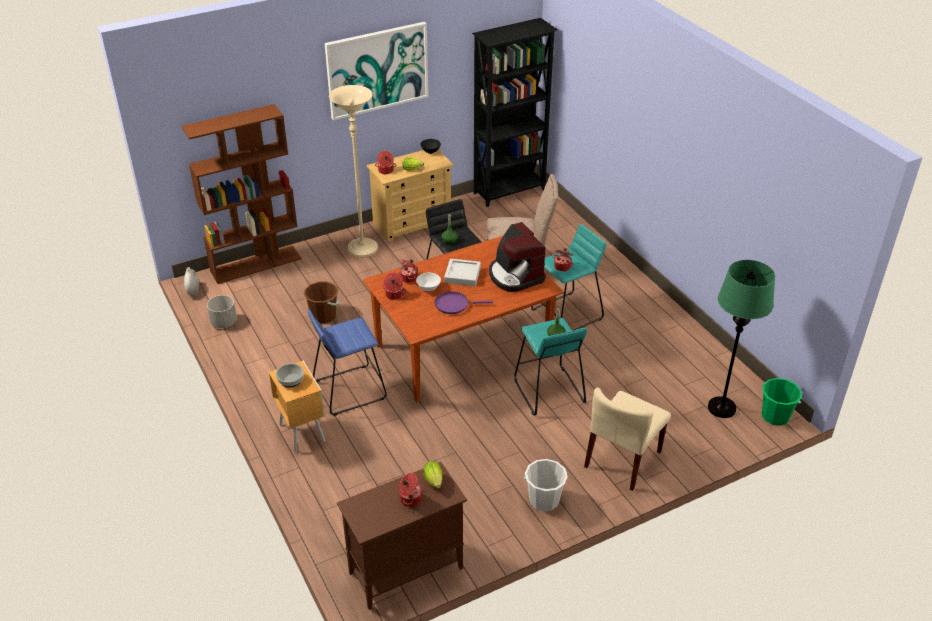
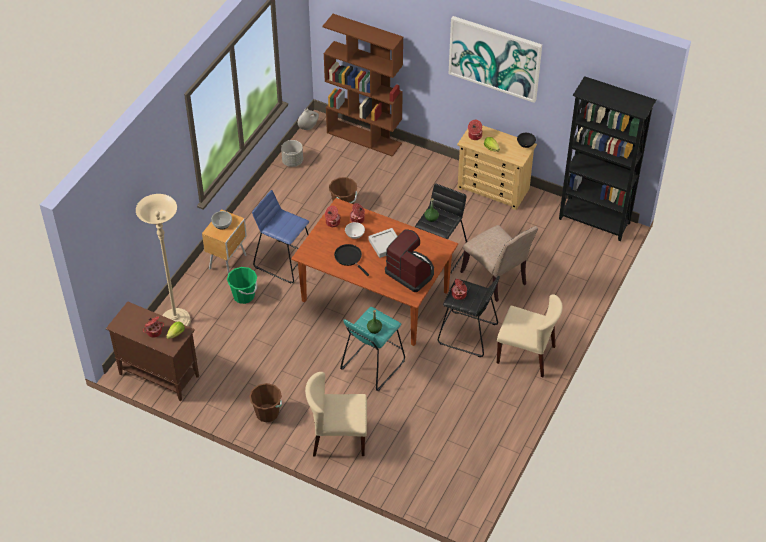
camera: 55 degrees right, 10 degrees up
beige floor lamp [329,85,378,258] -> beige floor lamp moved to [136,194,191,326]
purple frying pan [435,291,493,314] -> black frying pan [334,244,369,276]
coffee machine [489,222,546,292] -> coffee machine turned 105 degrees clockwise [385,230,434,292]
white bucket [524,459,568,511] -> brown bucket [249,383,282,423]
turquoise stool [531,224,606,331] -> black stool [438,276,500,357]
green floor lamp [708,260,775,418] -> none
green bucket [762,378,802,426] -> green bucket moved to [227,267,257,304]
none -> beige chair [497,294,563,377]

